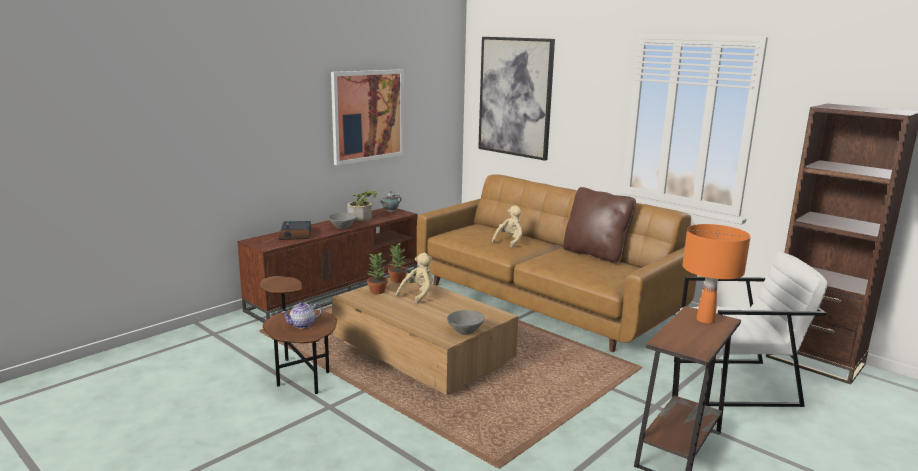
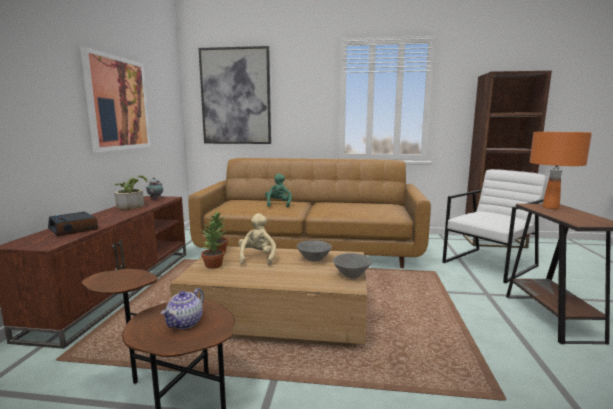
camera: 35 degrees left, 5 degrees down
grey bowl [328,213,356,229] -> grey bowl moved to [297,240,332,262]
beige plush toy [492,205,522,248] -> green plush toy [265,173,292,208]
brown pillow [563,187,636,264] -> none

